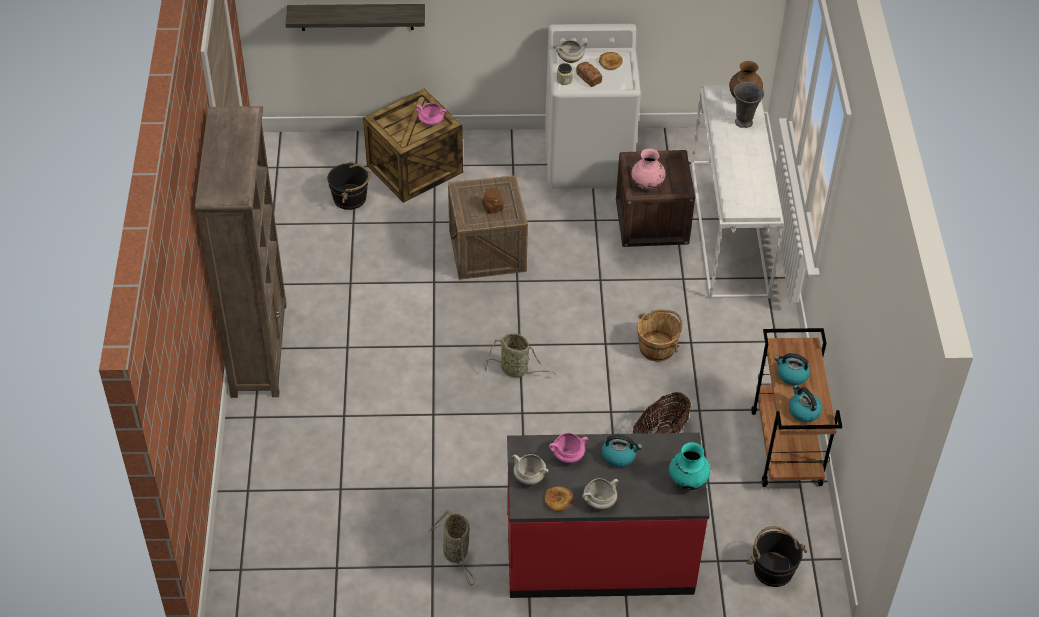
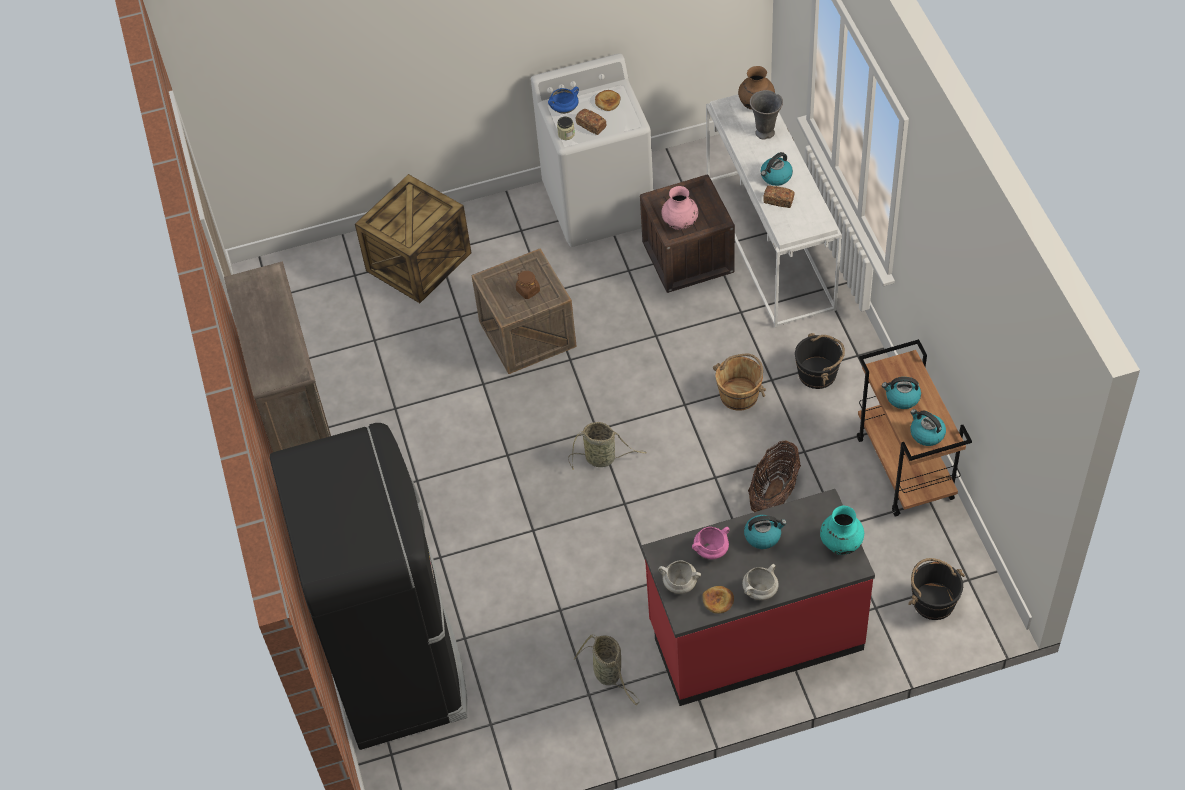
camera: 10 degrees left, 5 degrees up
shelf [286,4,425,31] -> none
black bucket [328,161,371,210] -> black bucket moved to [795,333,845,389]
pink cooking pot [415,103,447,126] -> none
white cooking pot [556,40,587,63] -> blue cooking pot [548,87,579,114]
none -> black fridge [270,423,468,750]
none -> kettle [760,152,793,186]
none -> bread [763,186,795,208]

